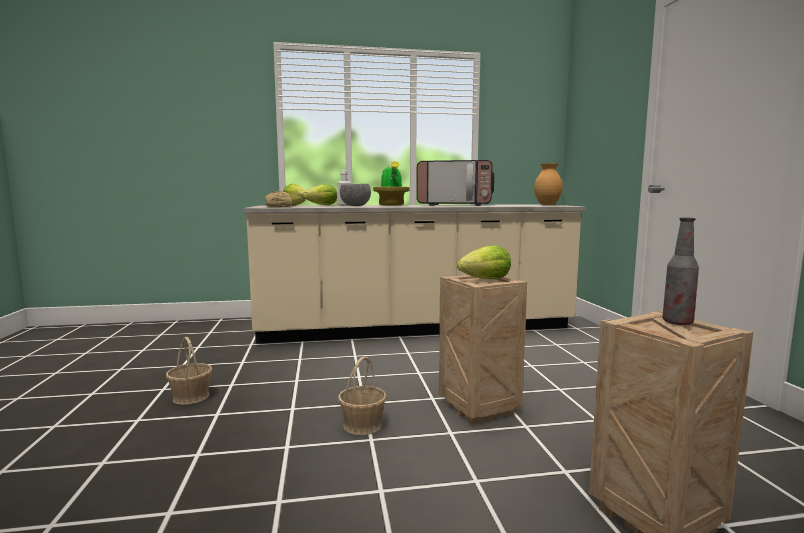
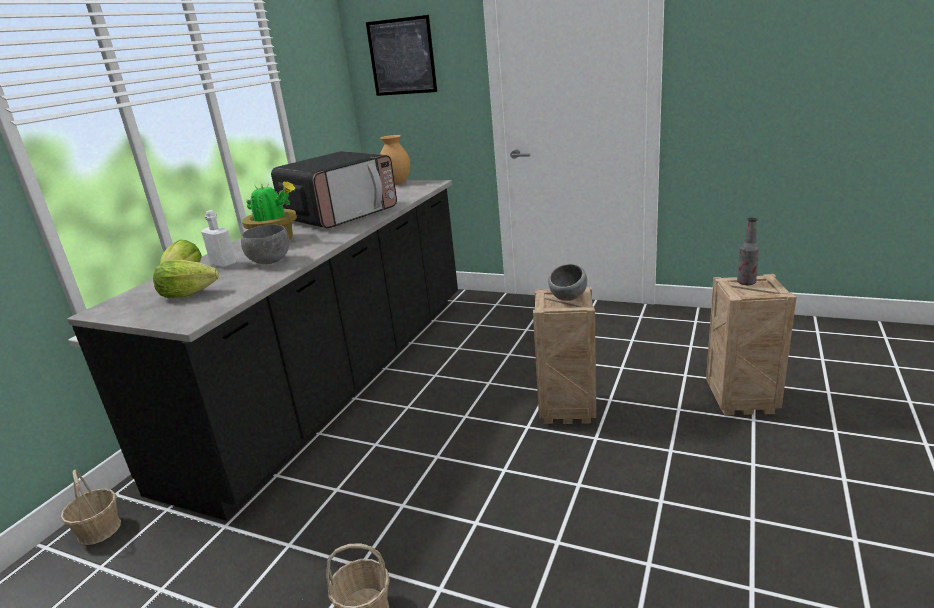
camera: 55 degrees left, 15 degrees up
beige counter [244,204,586,344] -> black counter [67,180,458,521]
bread [265,191,292,207] -> none
basket [338,356,387,435] -> basket moved to [61,470,121,545]
lettuce [457,245,511,279] -> grey bowl [548,264,587,301]
none -> picture [366,15,437,96]

